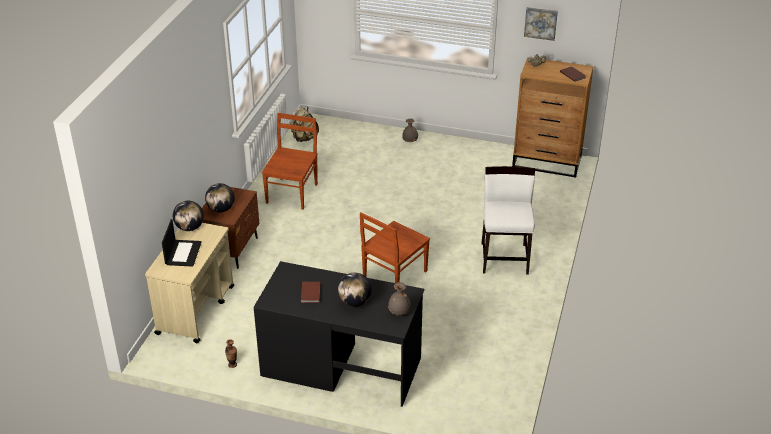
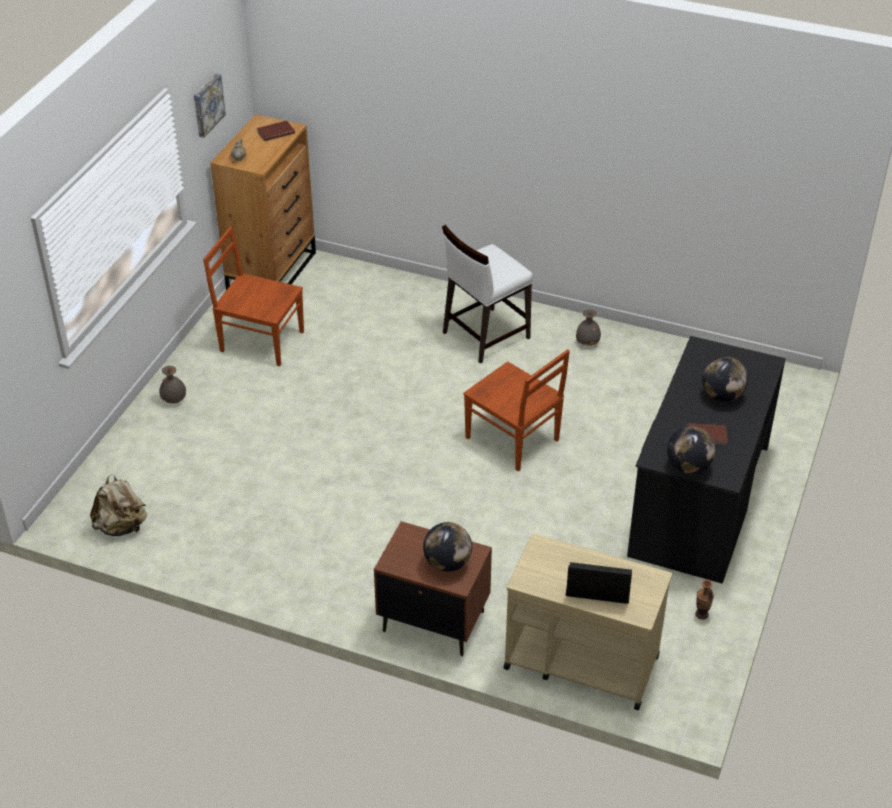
camera: 85 degrees left, 5 degrees up
globe [173,201,204,231] -> globe moved to [667,426,715,474]
brown chair [262,113,318,210] -> brown chair moved to [203,227,304,366]
grey vase [388,282,411,315] -> grey vase moved to [576,309,601,346]
white chair [481,166,535,275] -> white chair turned 45 degrees counterclockwise [442,225,533,363]

